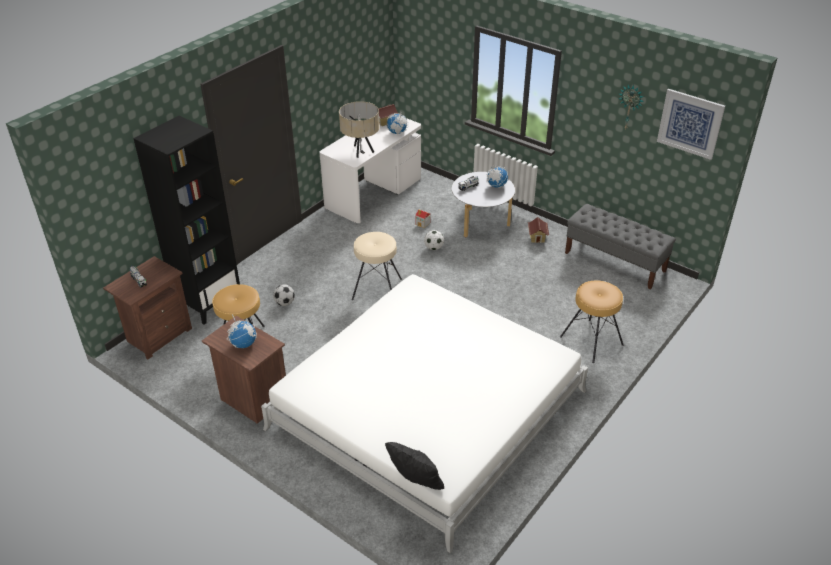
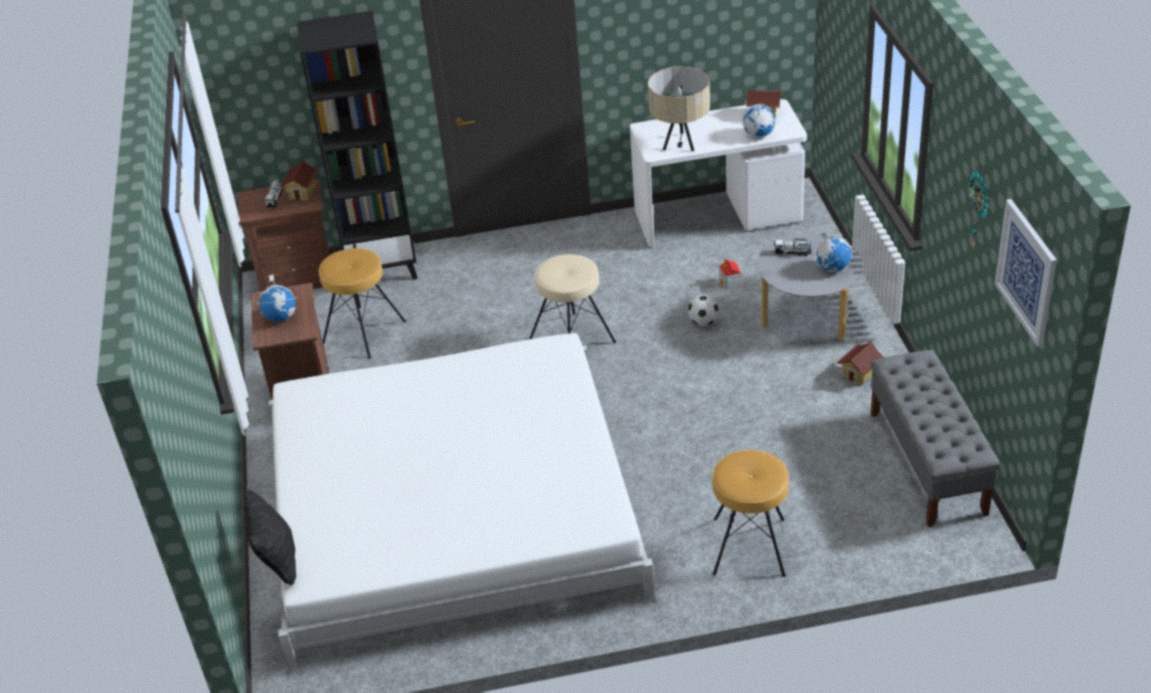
camera: 45 degrees right, 0 degrees up
football [273,284,295,306] -> none
none -> toy house [280,160,319,201]

